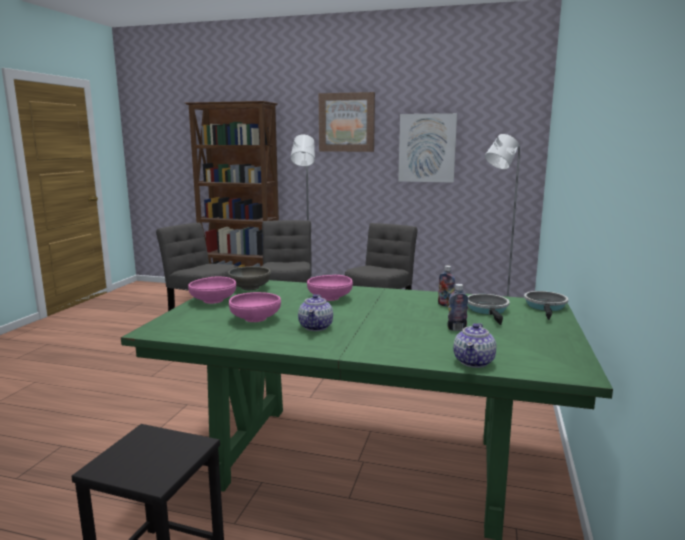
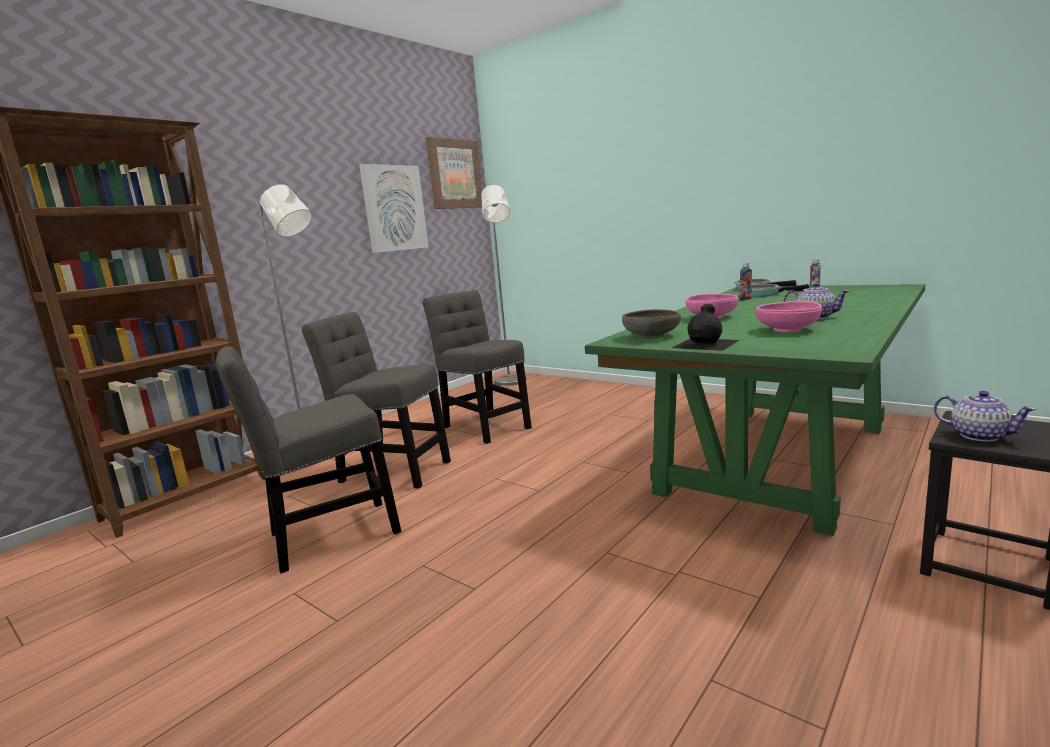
camera: 65 degrees left, 0 degrees up
pink bowl [188,277,236,304] -> black bottle [672,304,739,351]
picture [319,92,375,152] -> picture moved to [426,137,482,209]
teapot [453,323,496,368] -> teapot moved to [934,391,1037,442]

